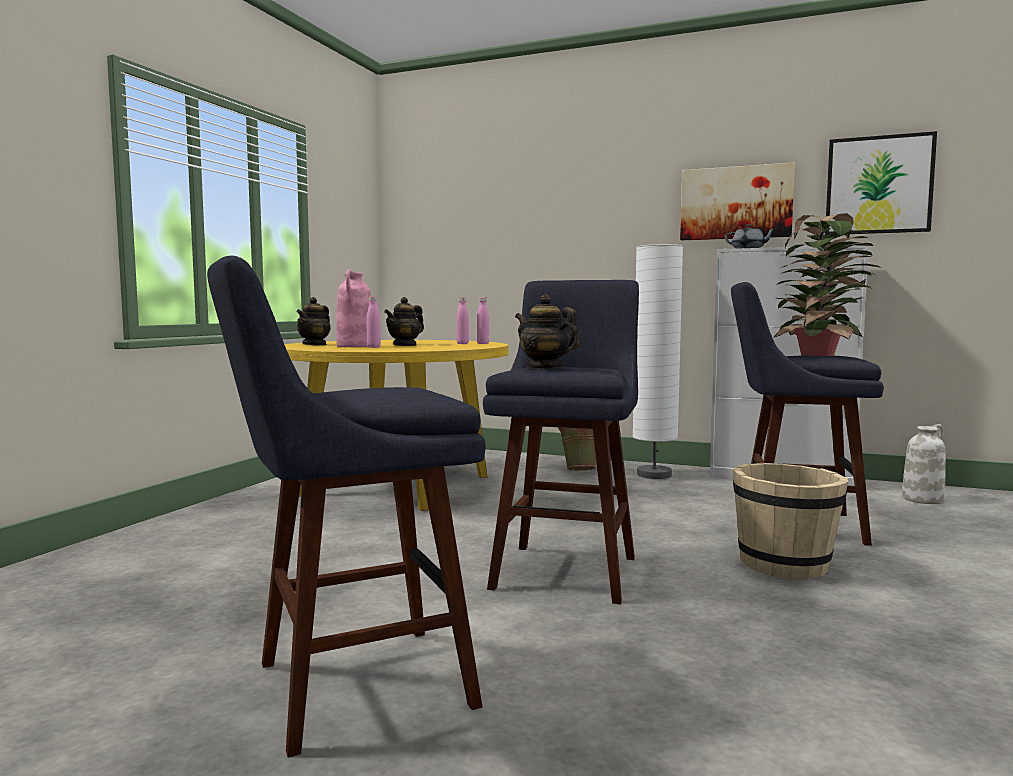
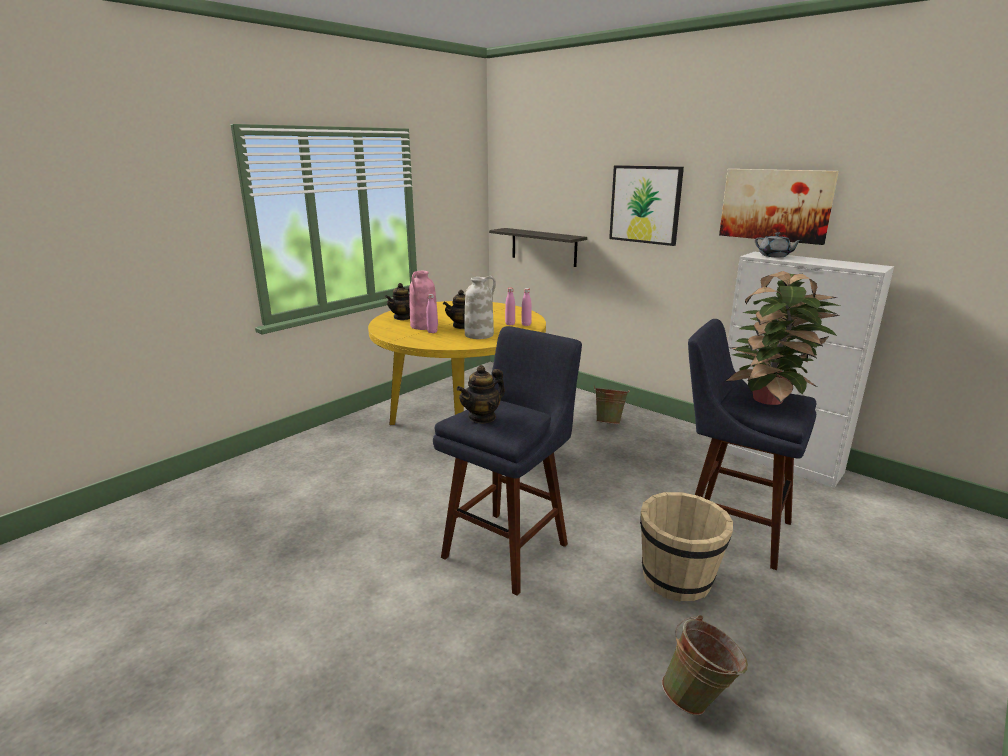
camera: 20 degrees right, 15 degrees up
blue stool [207,256,486,758] -> none
teapot [515,294,579,369] -> teapot turned 105 degrees counterclockwise [457,365,505,424]
white floor lamp [632,244,683,479] -> none
picture [825,131,937,235] -> picture moved to [609,165,684,246]
white vase [902,424,946,504] -> white vase moved to [465,276,496,339]
none -> shelf [489,228,587,267]
none -> green bucket [662,615,748,715]

